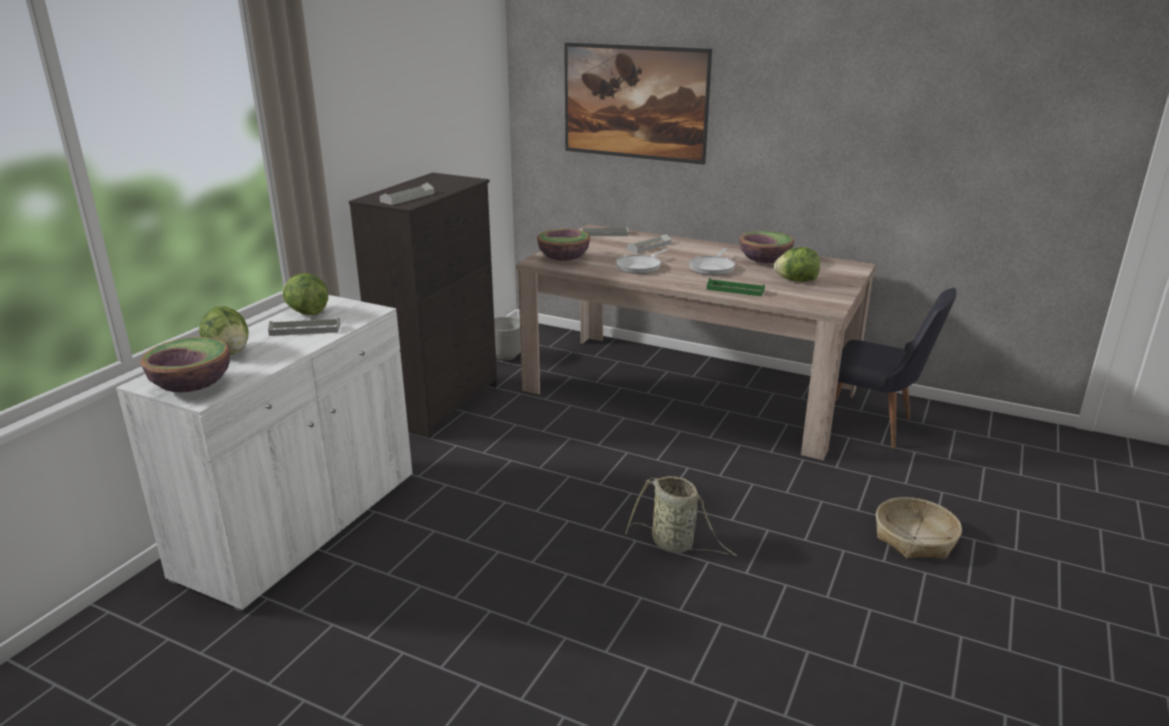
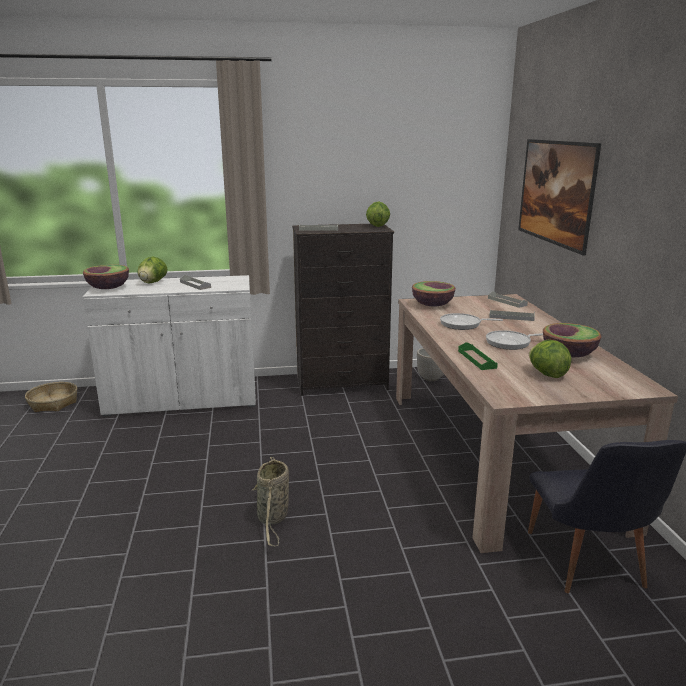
camera: 55 degrees right, 5 degrees down
lettuce [282,273,328,315] -> lettuce moved to [366,201,390,227]
basket [876,497,962,559] -> basket moved to [25,382,77,412]

